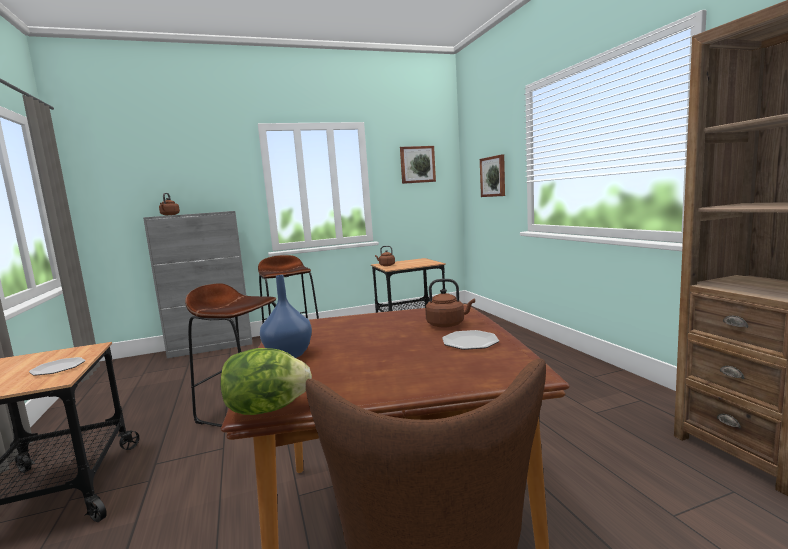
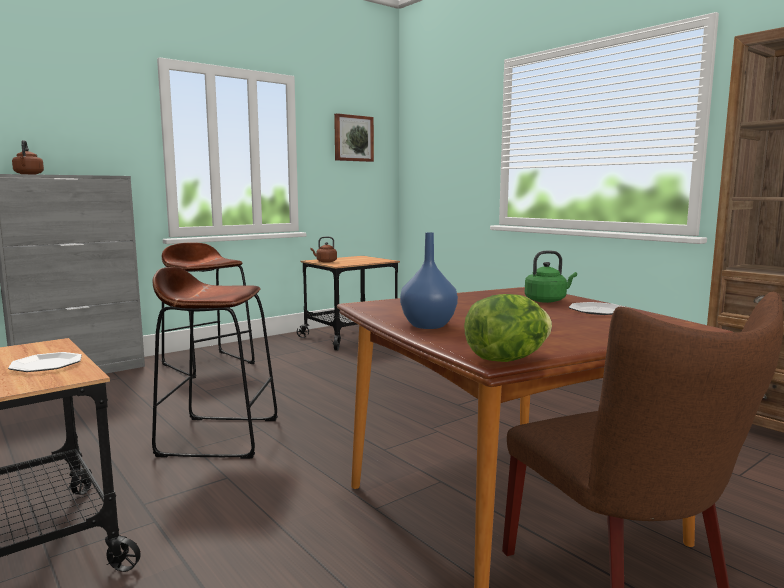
camera: 20 degrees left, 0 degrees up
brown kettle [425,279,475,328] -> green kettle [525,251,577,303]
picture [480,154,505,197] -> none

